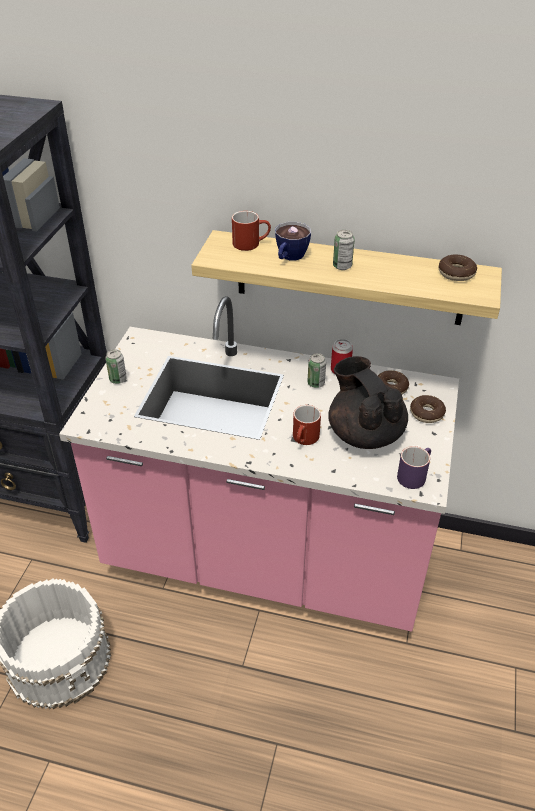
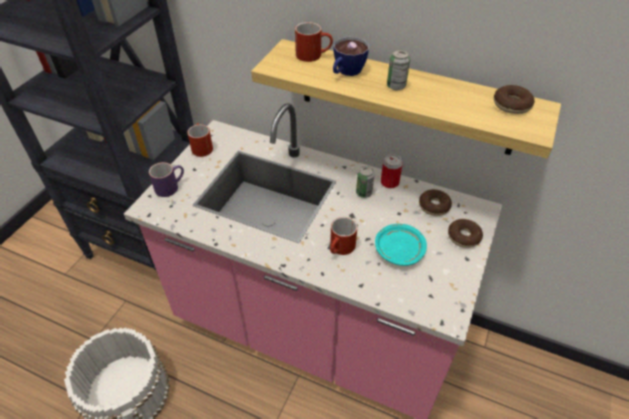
camera: 10 degrees right, 5 degrees up
can [105,349,127,384] -> none
black teapot [328,356,408,449] -> turquoise plate [375,224,427,266]
purple mug [397,446,431,489] -> purple mug moved to [149,162,184,197]
none -> red mug [187,123,213,157]

